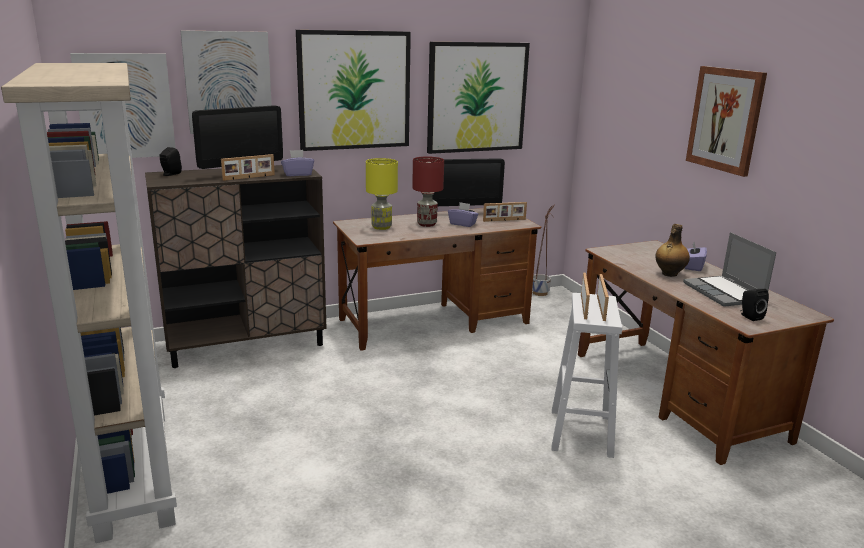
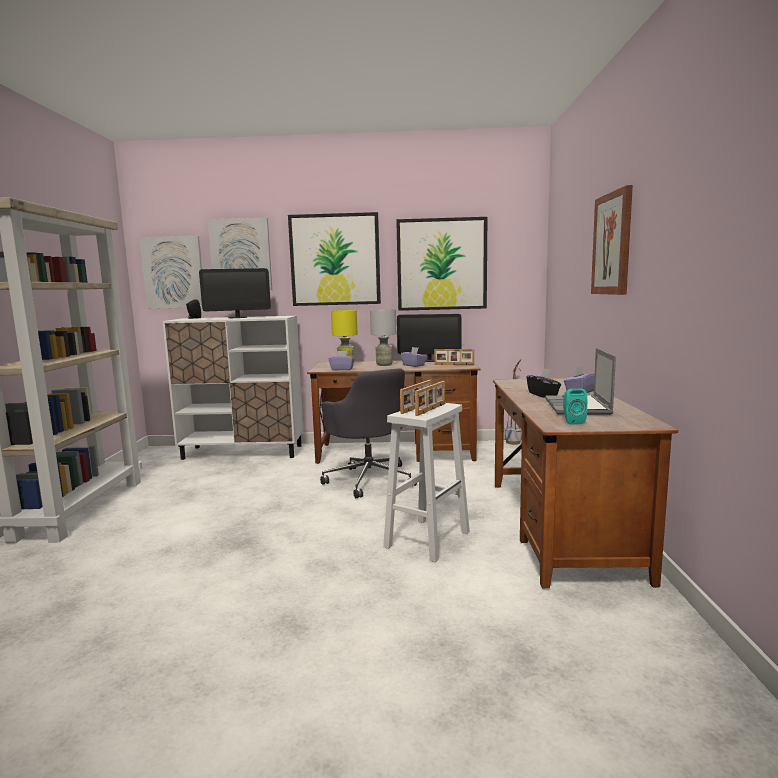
camera: 25 degrees right, 10 degrees down
brown cabinet [145,165,327,368] -> white cabinet [162,316,304,460]
picture frame [221,154,275,181] -> none
purple tissue box [281,150,314,176] -> purple tissue box moved to [329,351,355,370]
red table lamp [412,156,444,227] -> grey table lamp [370,309,396,366]
bottle [655,224,690,277] -> black tissue box [526,368,561,398]
black speaker [740,289,769,321] -> turquoise speaker [563,389,587,424]
none -> grey office chair [320,368,417,498]

